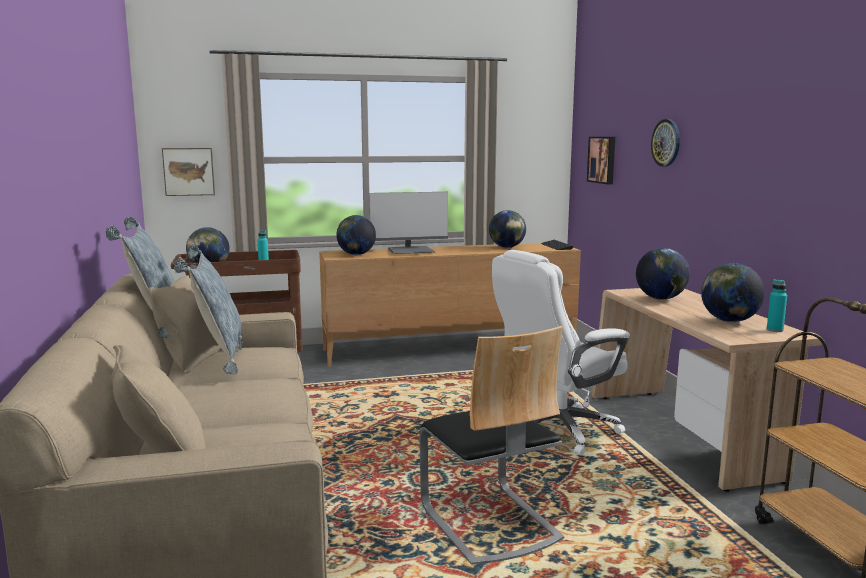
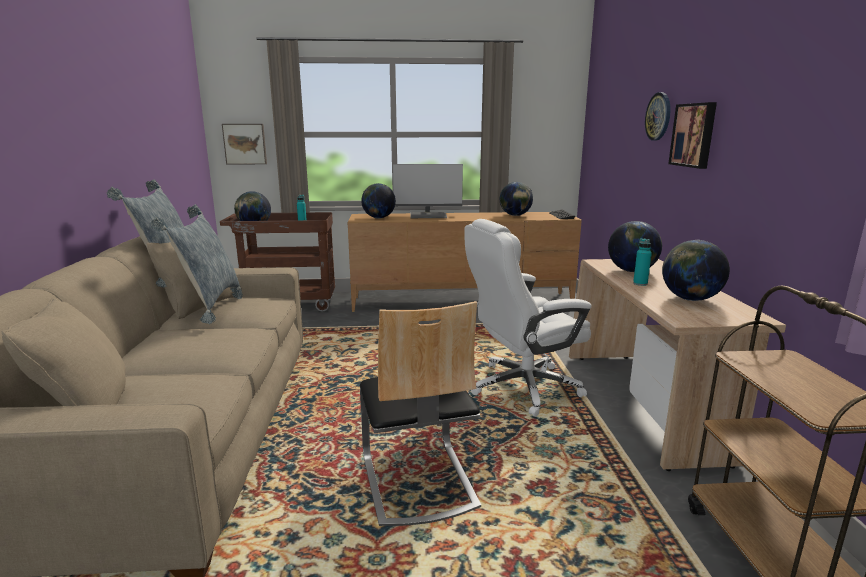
camera: 10 degrees right, 5 degrees up
picture [587,137,615,184] -> picture moved to [668,102,717,169]
turquoise bottle [767,279,787,332] -> turquoise bottle moved to [633,238,652,286]

